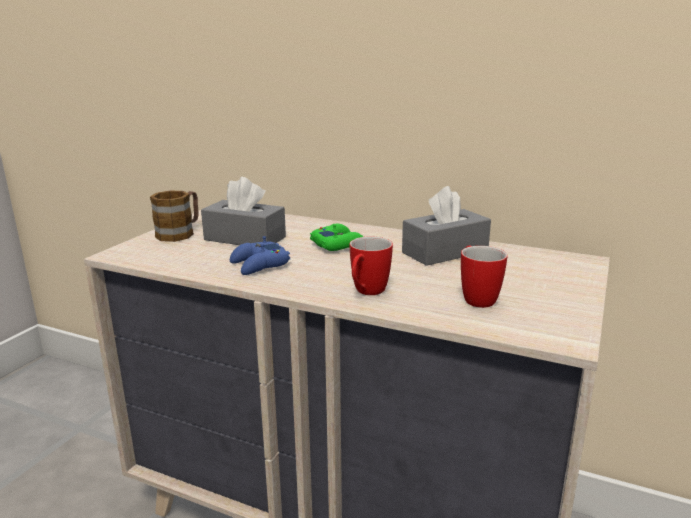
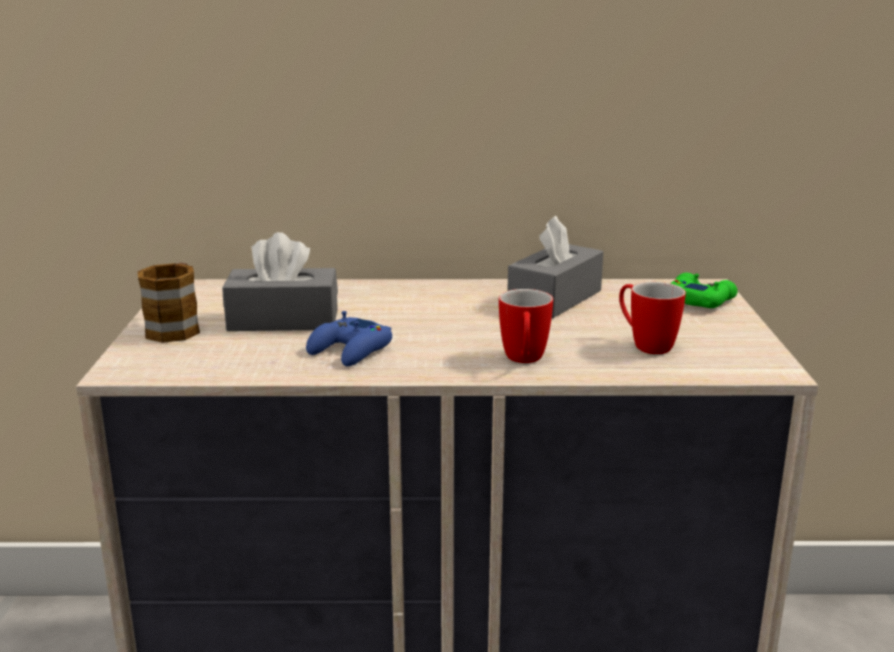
camera: 25 degrees left, 0 degrees up
green game controller [310,224,363,251] -> green game controller moved to [671,273,737,308]

